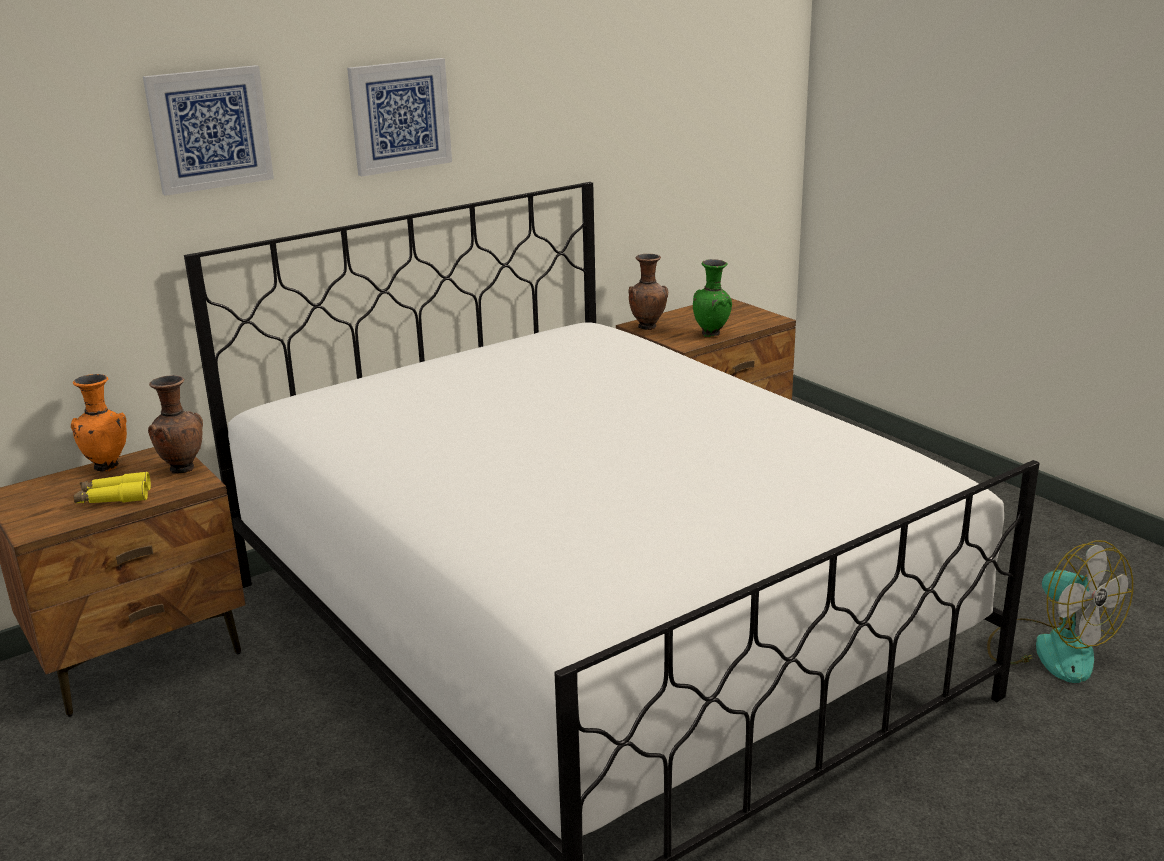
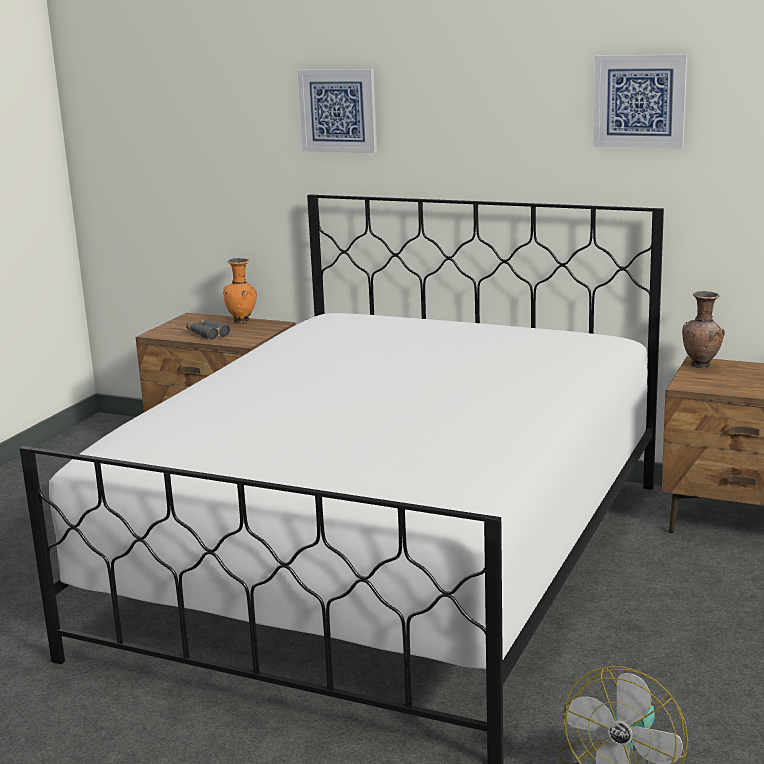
camera: 60 degrees right, 5 degrees down
yellow binoculars [74,471,151,503] -> grey binoculars [186,320,230,340]
brown vase [148,375,203,473] -> none
picture [347,58,452,176] -> picture moved to [594,54,688,148]
green vase [693,259,732,337] -> none

